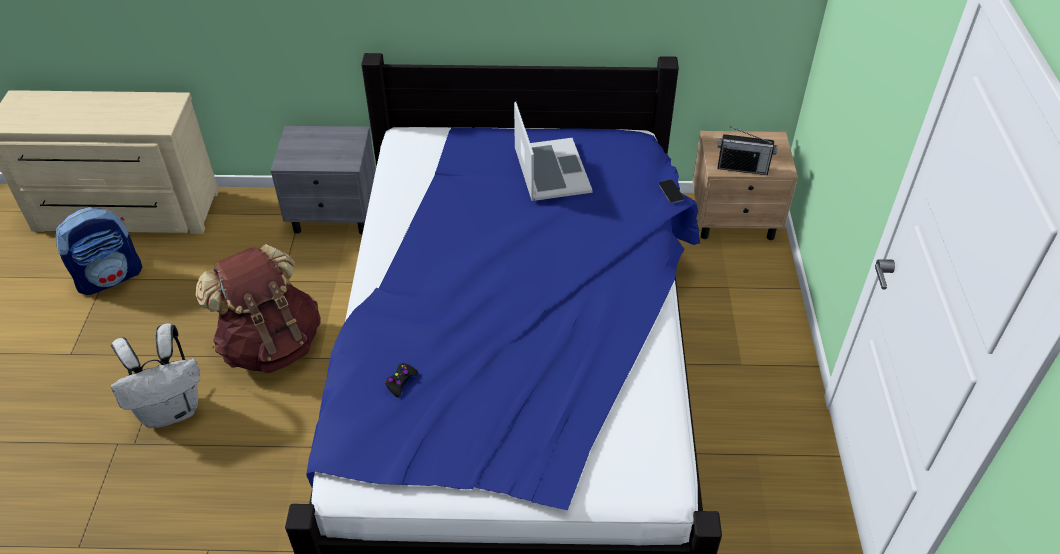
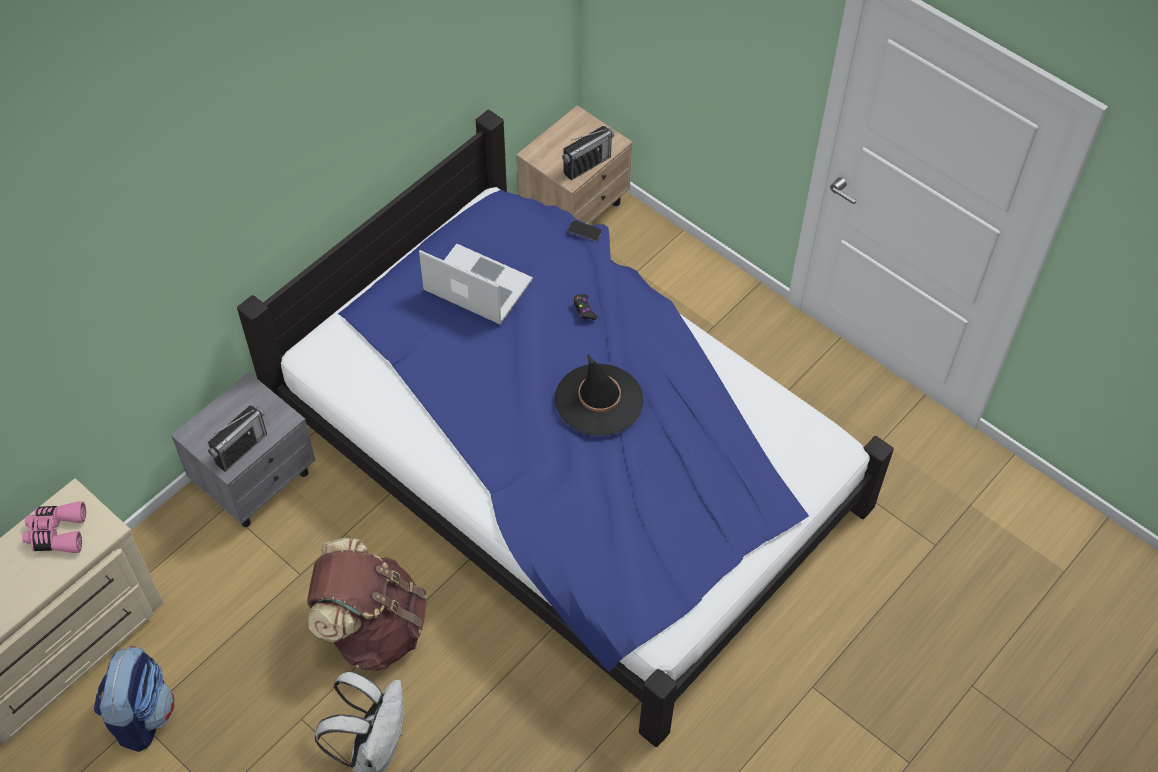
camera: 50 degrees left, 10 degrees up
black game controller [385,363,419,397] -> black game controller moved to [573,294,597,320]
none -> pink binoculars [22,502,86,553]
none -> radio [208,406,267,472]
none -> black hat [555,354,644,436]

